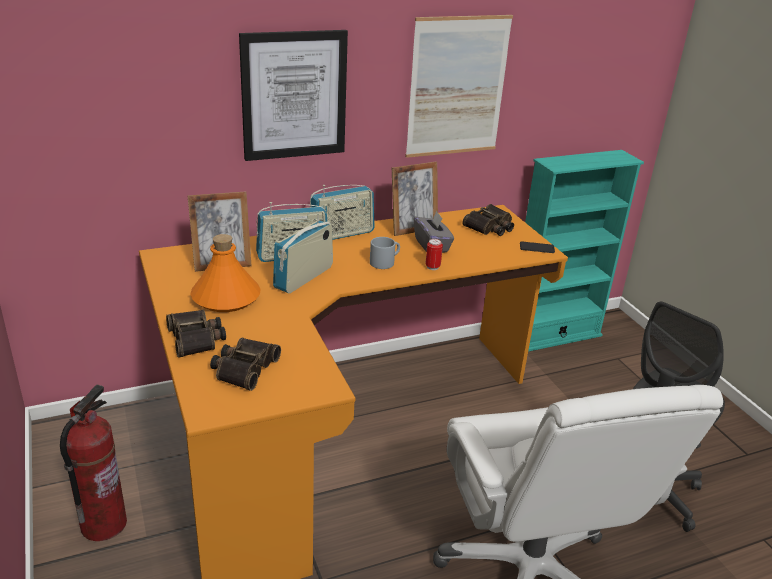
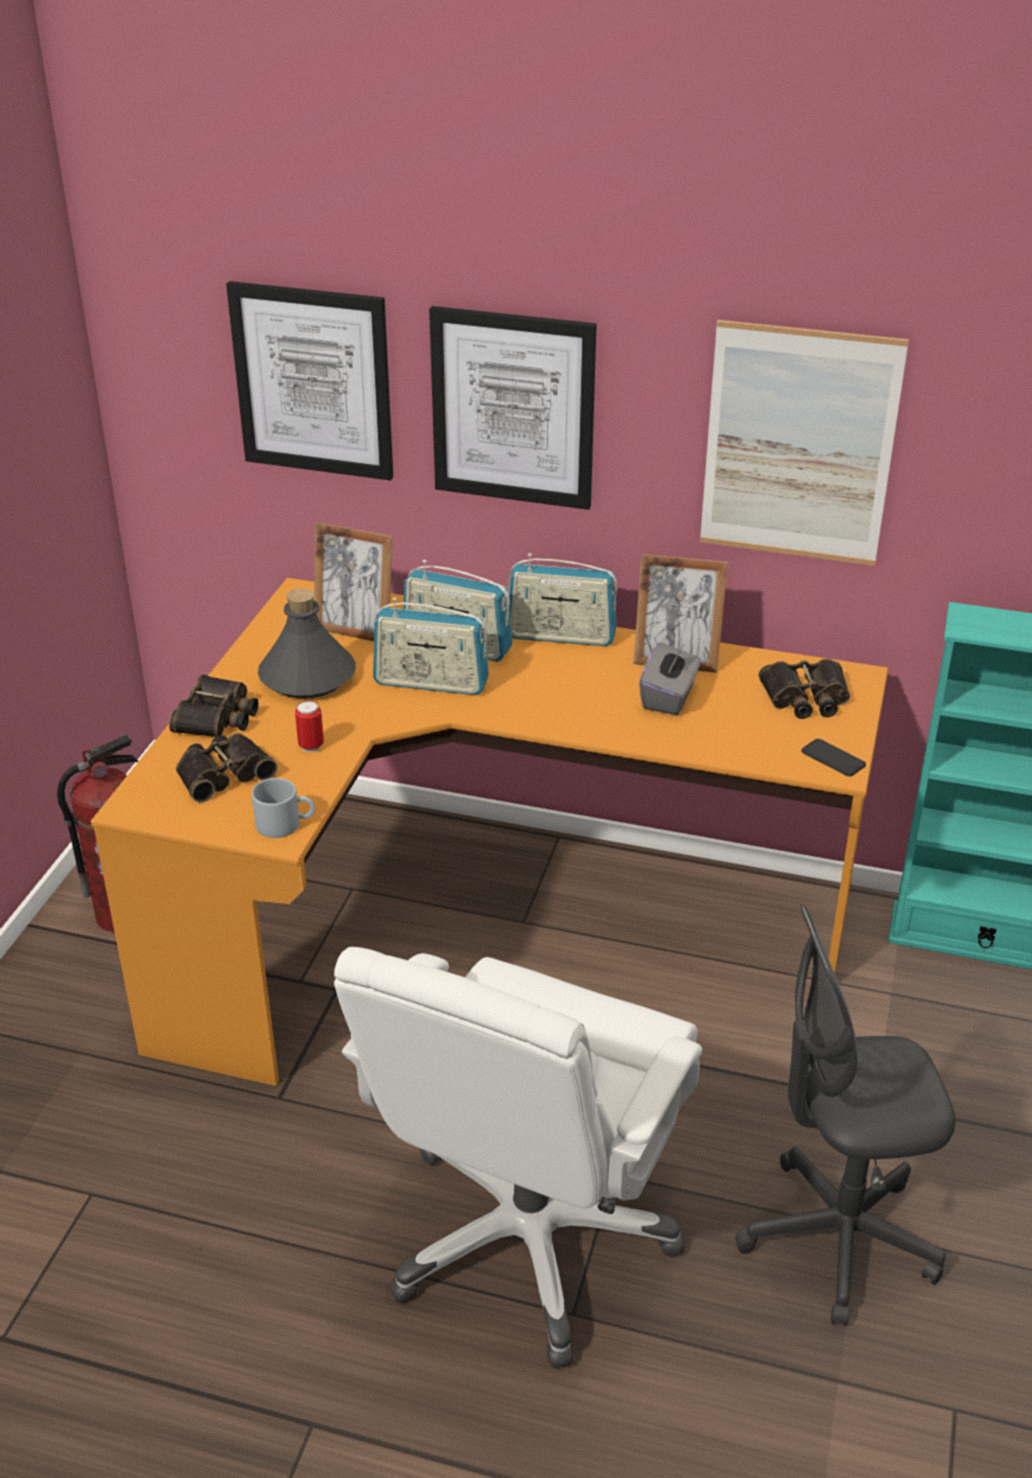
camera: 40 degrees right, 5 degrees up
orange bottle [190,234,260,312] -> grey bottle [258,588,356,699]
radio [273,213,333,293] -> radio turned 150 degrees counterclockwise [373,597,489,695]
grey mug [370,237,400,269] -> grey mug moved to [252,778,315,838]
can [425,239,443,270] -> can moved to [295,701,324,752]
none -> picture [226,281,393,480]

